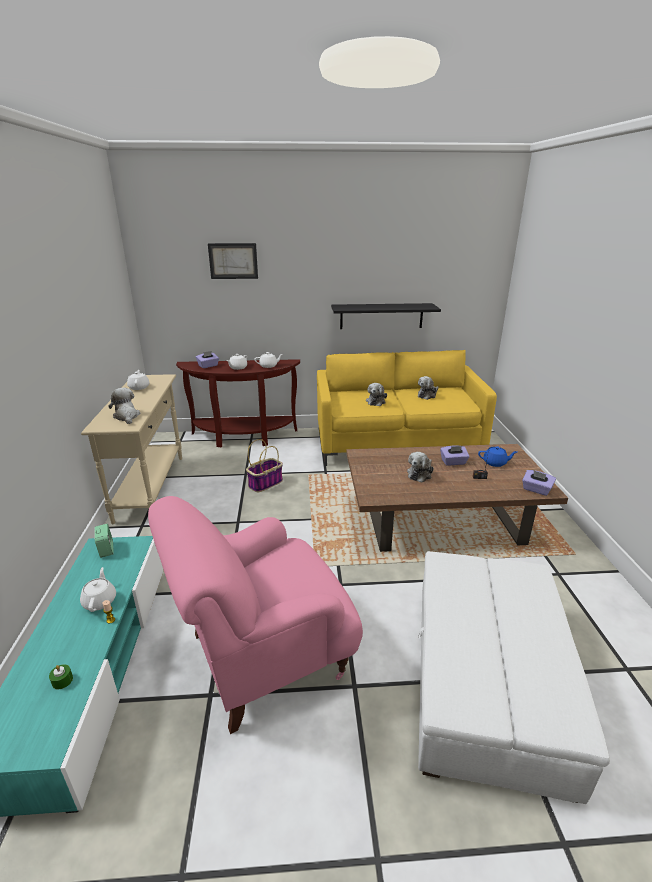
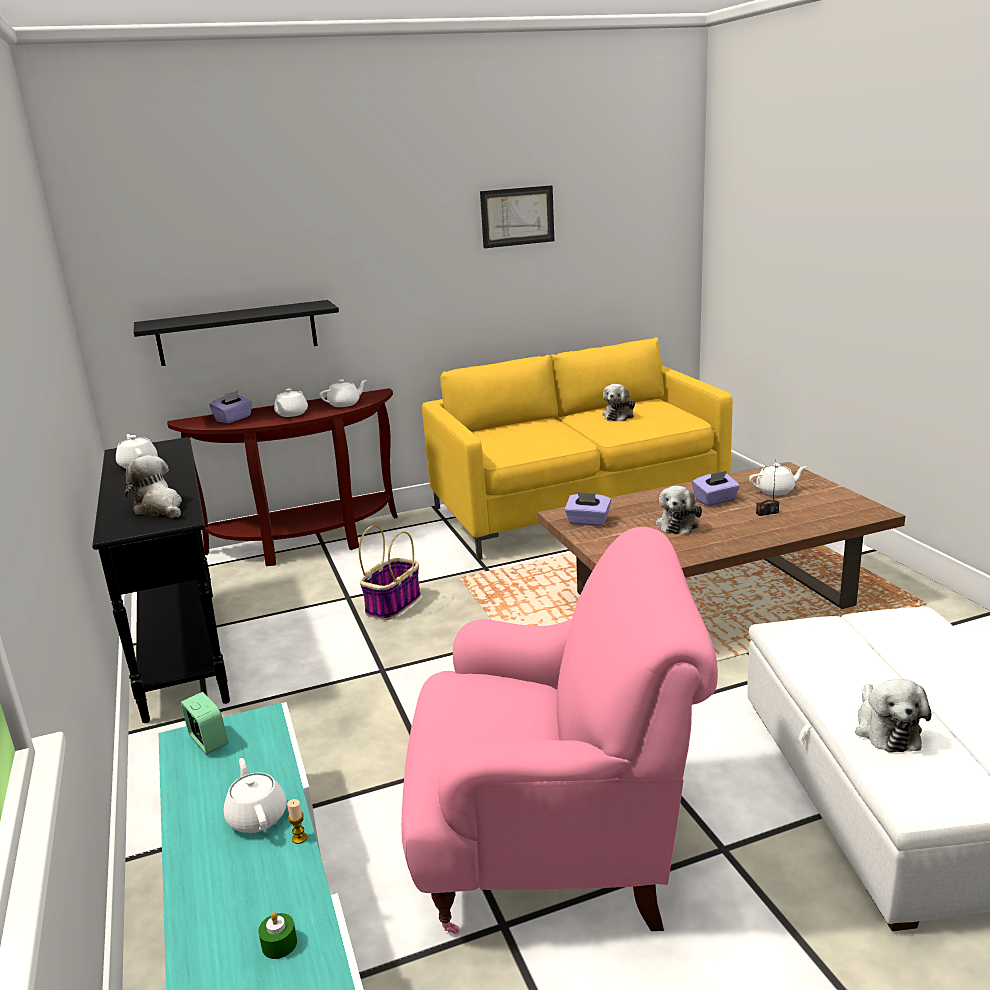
camera: 15 degrees left, 5 degrees down
beige console table [81,374,182,524] -> black console table [92,437,230,723]
pink armchair [148,496,363,734] -> pink armchair turned 135 degrees counterclockwise [401,527,718,934]
picture [208,243,258,279] -> picture moved to [480,185,554,248]
black shelf [331,303,441,329] -> black shelf moved to [134,300,339,366]
plush toy [366,383,387,406] -> plush toy moved to [855,679,931,753]
blue teapot [478,446,517,467] -> white teapot [749,463,807,496]
purple tissue box [522,470,556,496] -> purple tissue box moved to [565,492,611,526]

